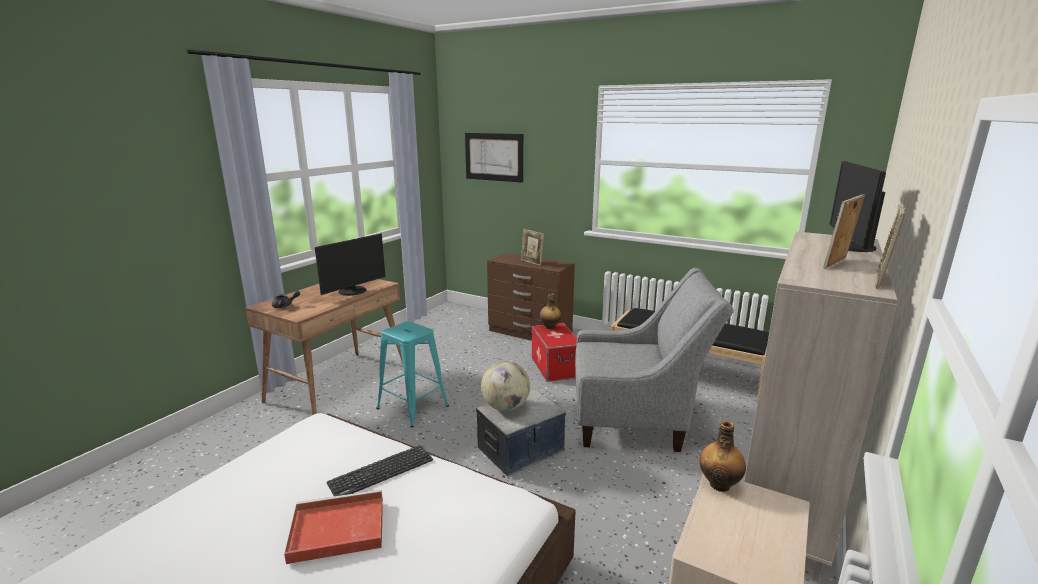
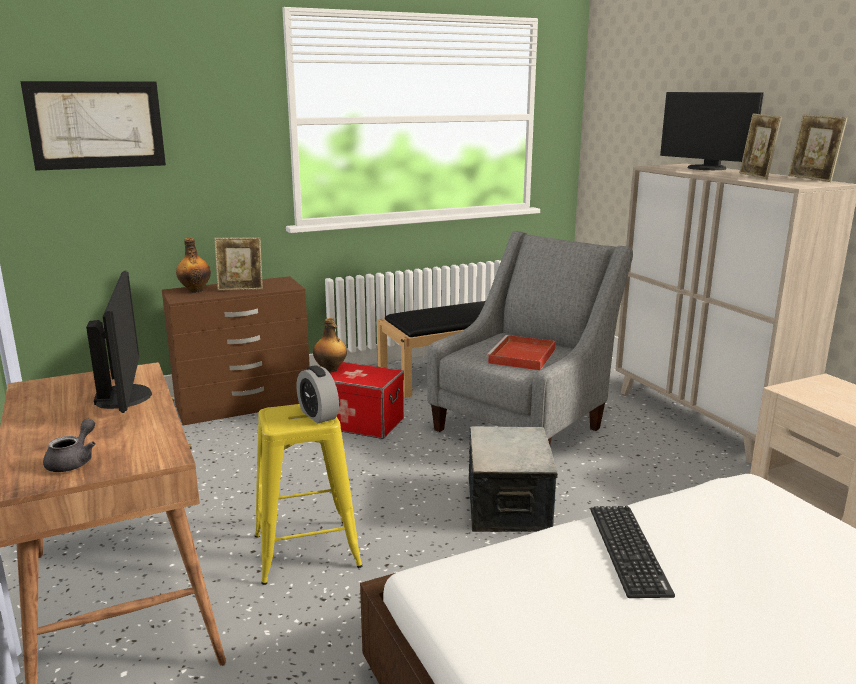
camera: 55 degrees left, 0 degrees up
red tray [284,490,383,564] -> red tray moved to [486,335,556,370]
turquoise stool [376,321,449,427] -> yellow stool [255,404,362,585]
globe [481,361,530,411] -> none
bottle [699,421,746,492] -> bottle moved to [176,238,211,293]
none -> alarm clock [297,365,339,423]

